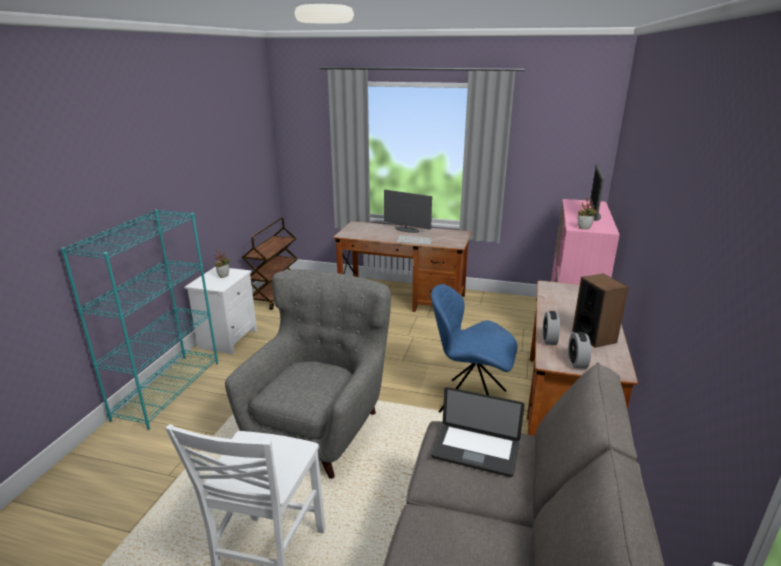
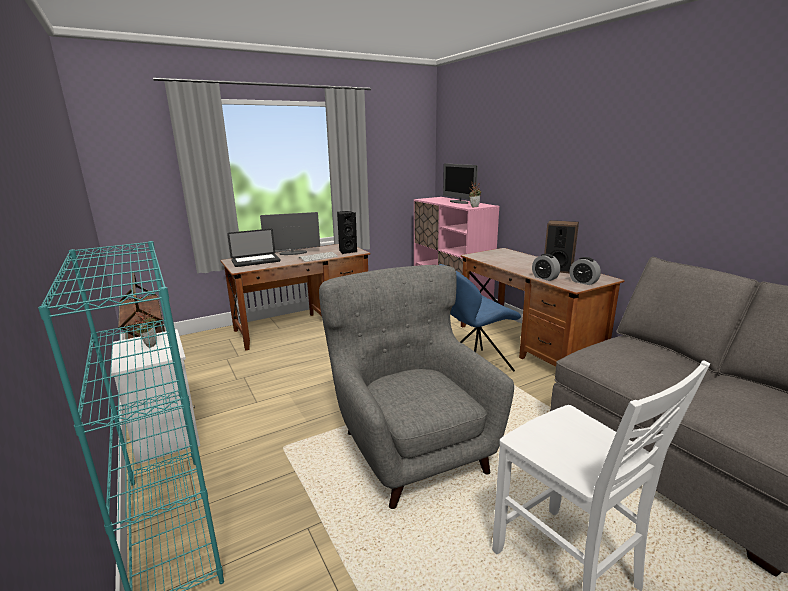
camera: 45 degrees left, 5 degrees down
laptop [432,387,525,477] -> laptop moved to [227,229,281,267]
none -> black speaker [337,211,357,254]

